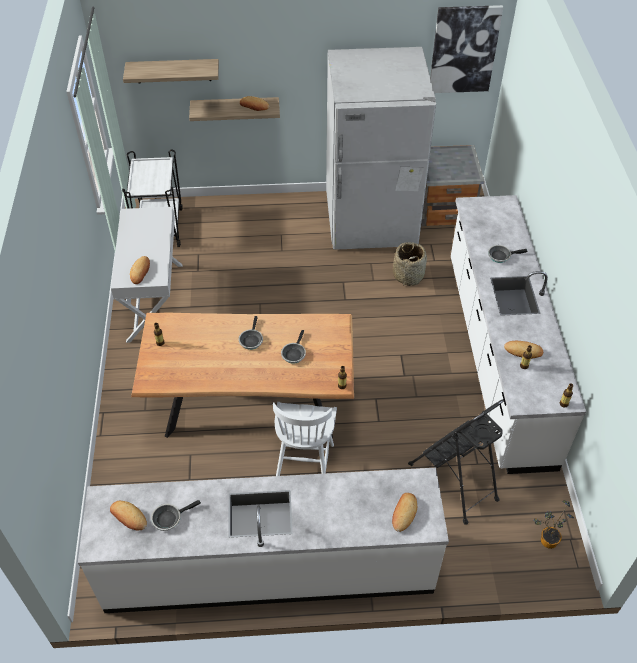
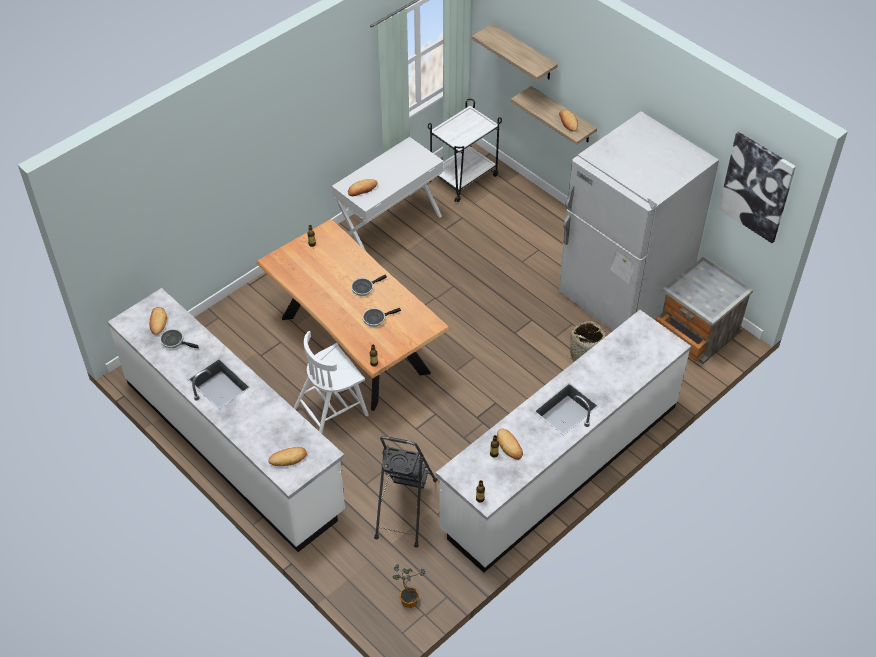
camera: 50 degrees right, 0 degrees up
frying pan [488,245,527,263] -> none

